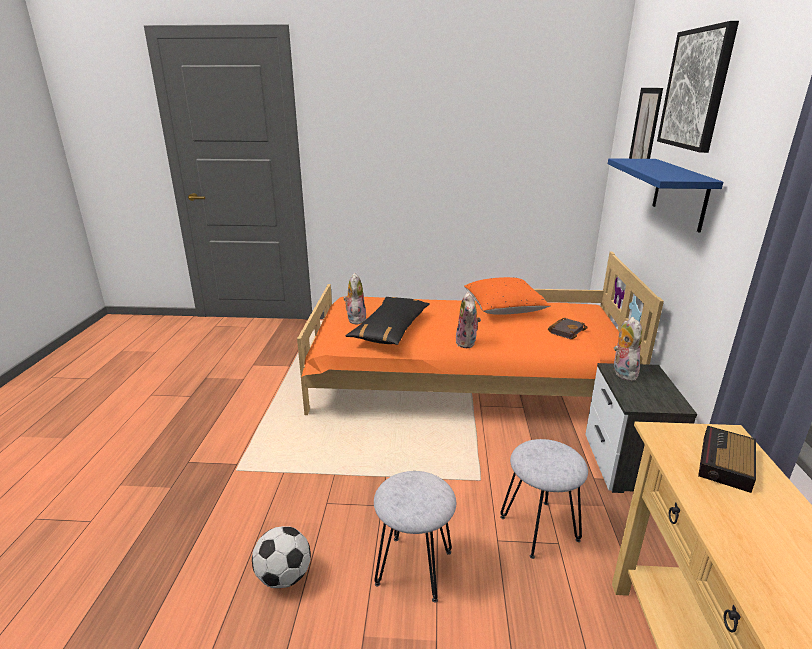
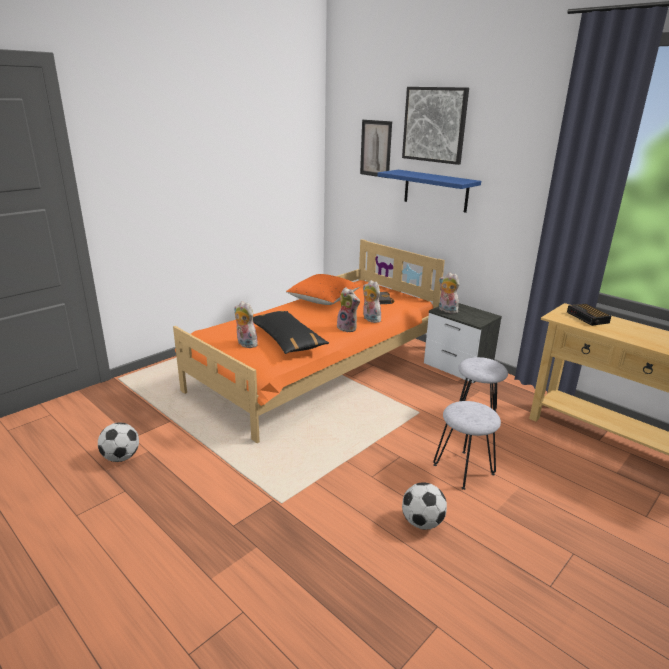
camera: 50 degrees left, 0 degrees up
none -> football [98,423,139,462]
none -> plush toy [363,280,382,323]

